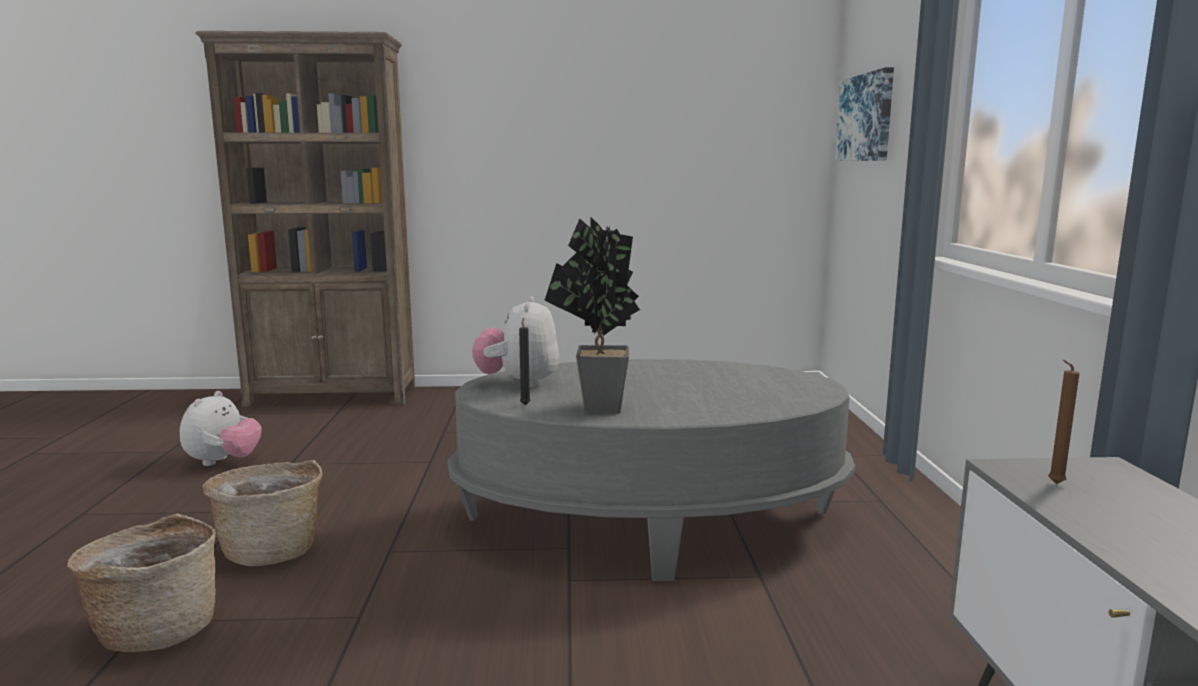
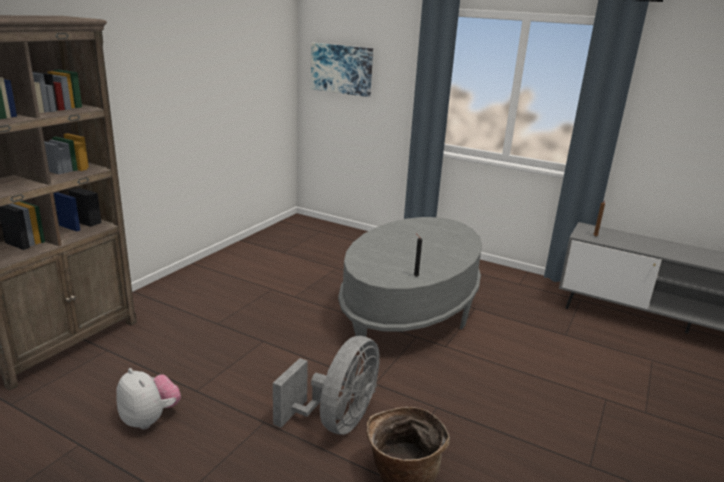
camera: 60 degrees left, 10 degrees up
basket [202,460,323,566] -> grey fan [273,336,380,435]
plush toy [472,296,559,388] -> none
potted plant [544,217,640,414] -> none

